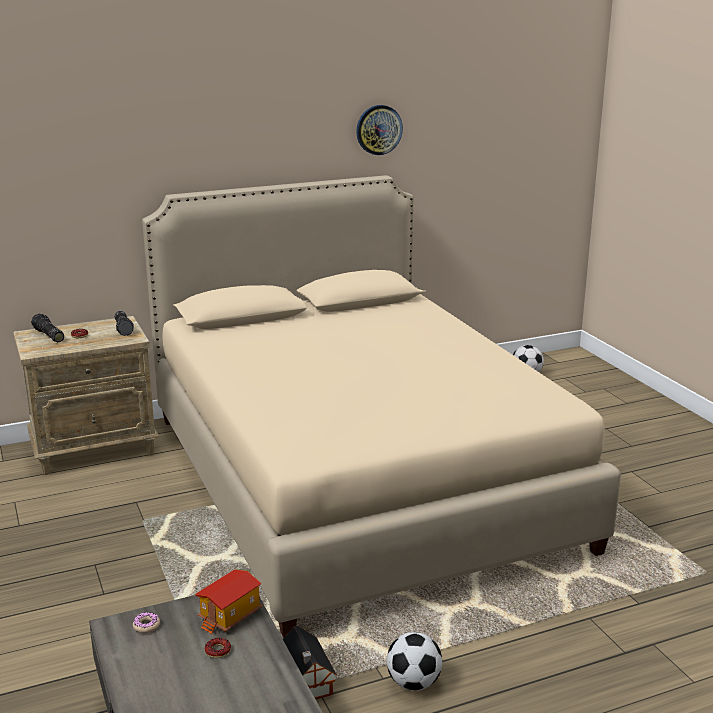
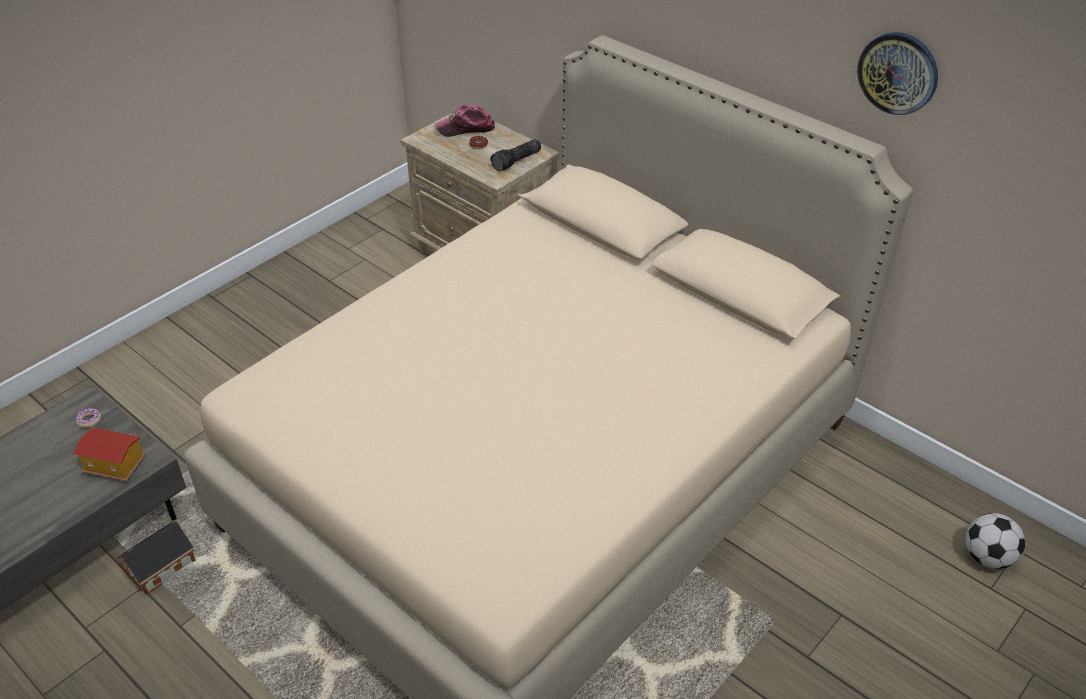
camera: 65 degrees right, 20 degrees up
flashlight [31,314,64,342] -> cap [435,105,495,137]
donut [205,638,231,658] -> none
football [387,632,442,690] -> none

